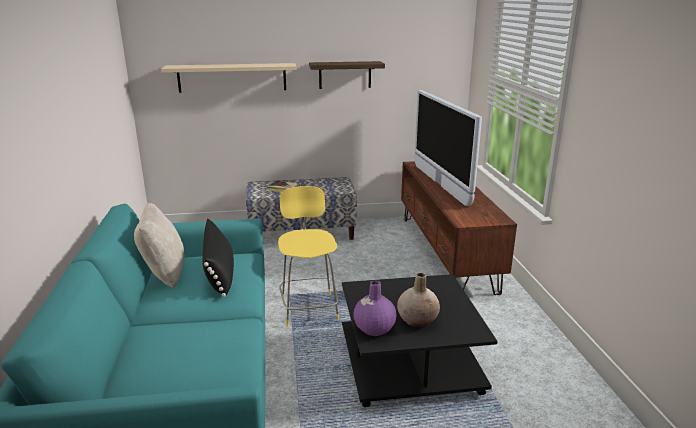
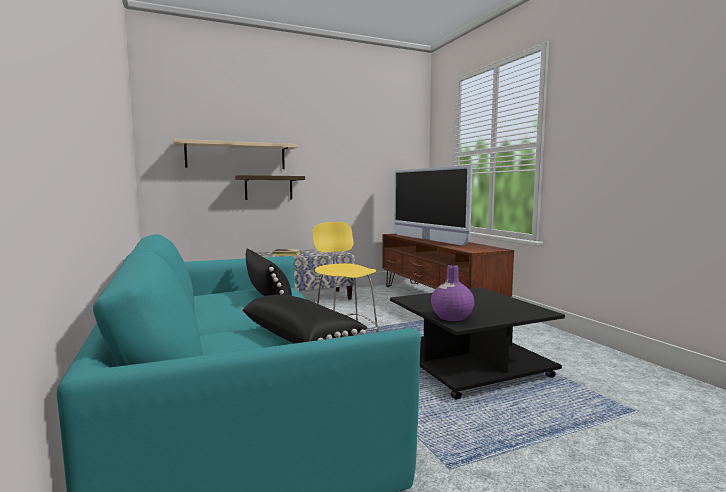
camera: 15 degrees left, 15 degrees down
beige pillow [134,203,184,289] -> none
shelf [309,61,385,89] -> shelf moved to [235,175,305,200]
beige vase [397,273,440,327] -> none
none -> black pillow [242,295,367,344]

